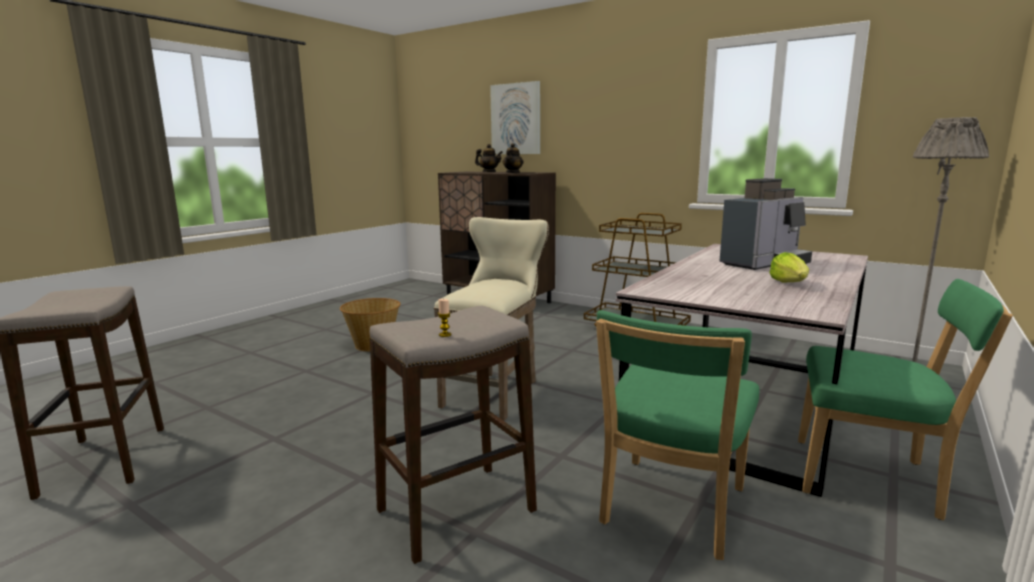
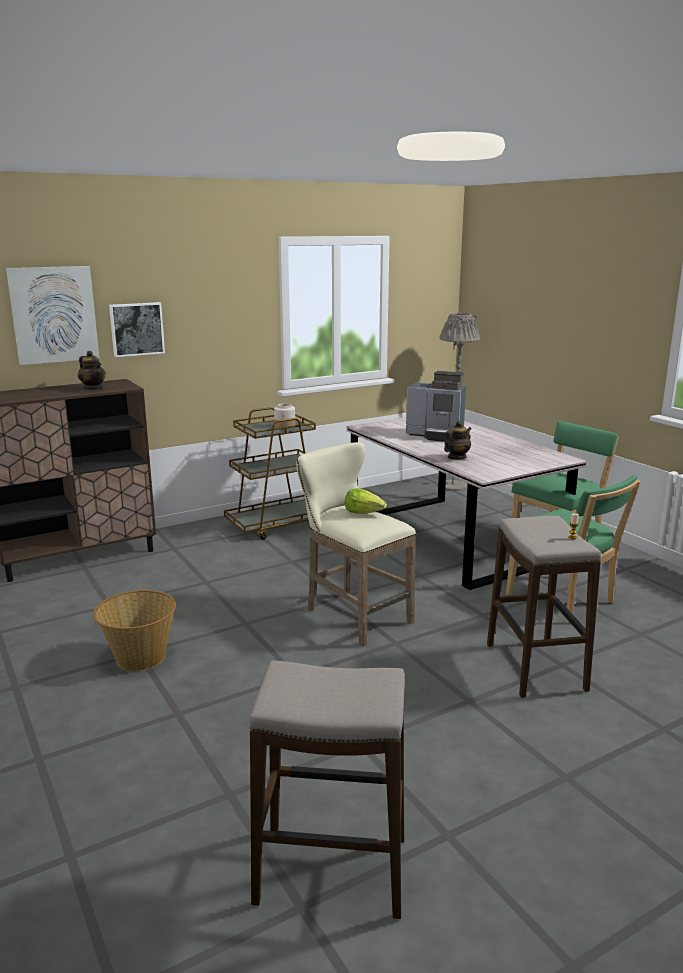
camera: 65 degrees left, 5 degrees up
teapot [475,144,503,172] -> teapot moved to [444,421,472,459]
coffee machine [719,178,812,270] -> coffee machine turned 120 degrees clockwise [406,371,466,442]
lettuce [769,252,809,282] -> lettuce moved to [345,488,387,514]
none -> picture [109,302,165,357]
none -> jar [274,403,295,429]

